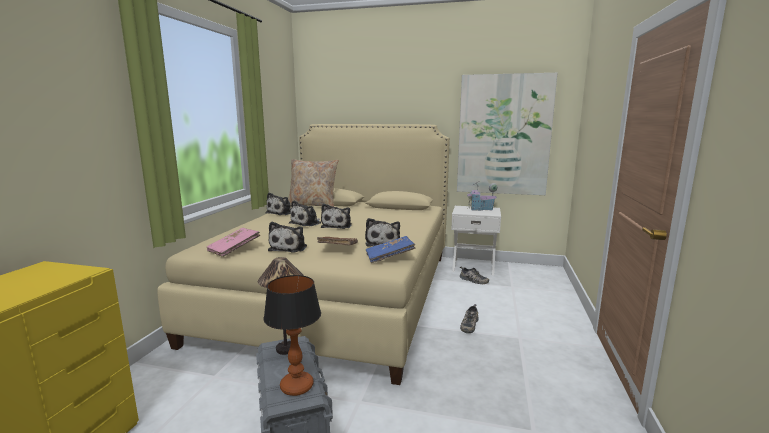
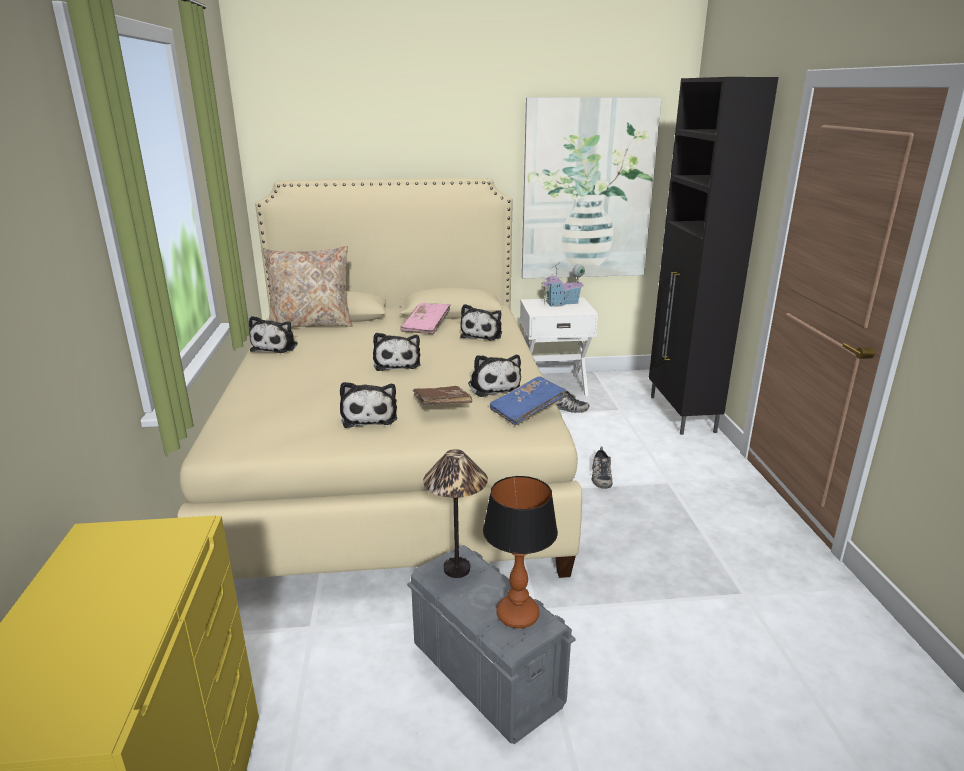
camera: 20 degrees left, 10 degrees up
pink book [207,228,260,257] -> pink book moved to [400,303,450,334]
plush toy [289,201,321,226] -> plush toy moved to [460,304,502,340]
none -> black cabinet [649,77,779,435]

